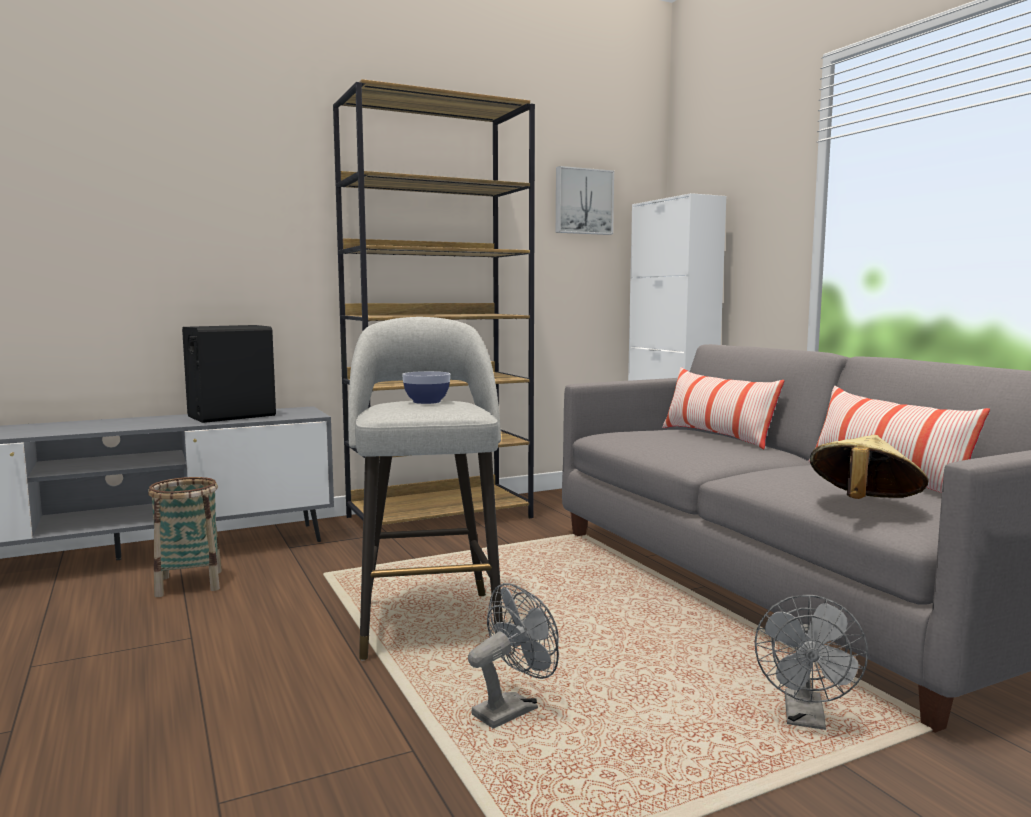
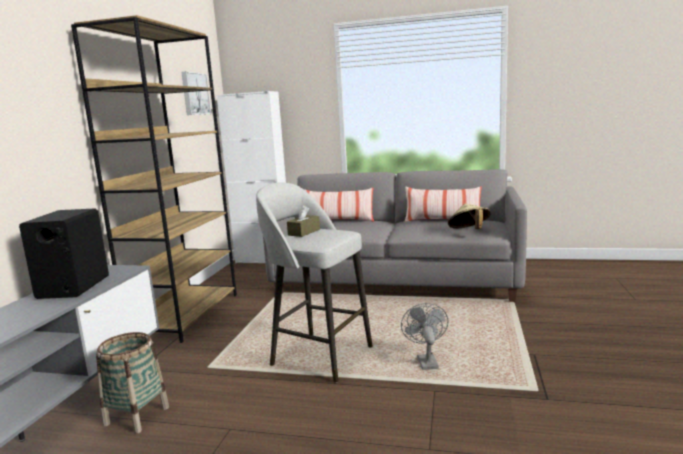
camera: 50 degrees left, 5 degrees up
bowl [402,371,450,404] -> brown tissue box [287,205,320,237]
grey fan [754,595,868,730] -> none

